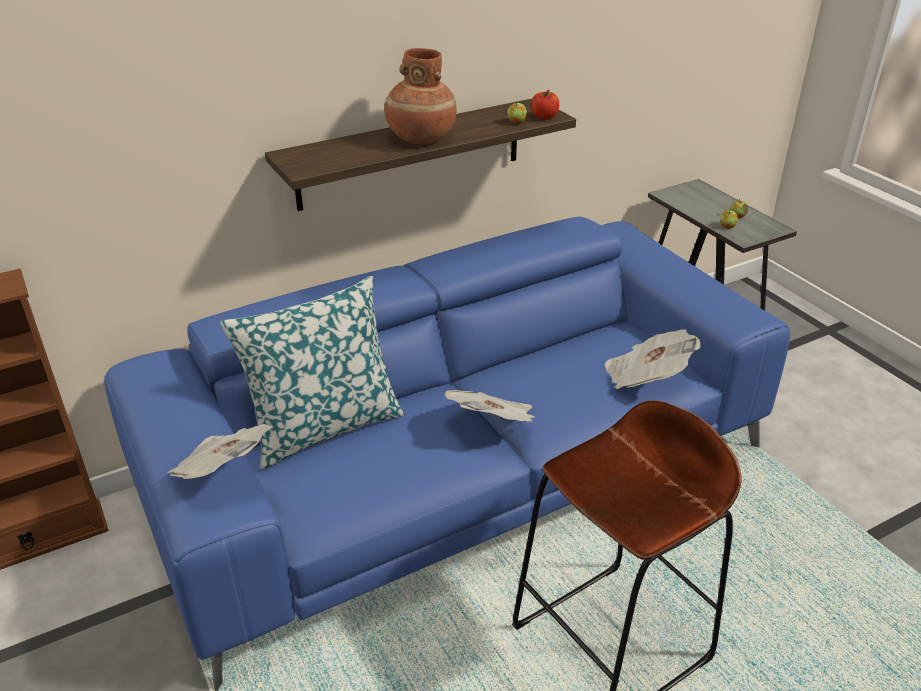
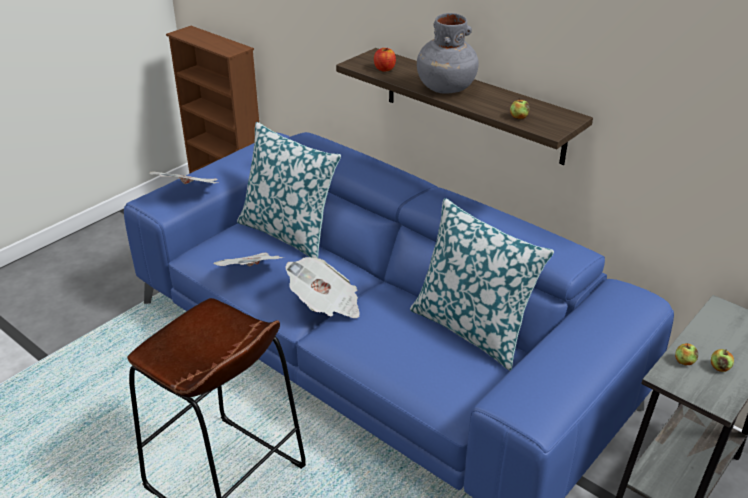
camera: 70 degrees right, 0 degrees up
brown vase [384,48,456,144] -> grey vase [417,13,479,94]
apple [531,90,559,119] -> apple moved to [374,47,396,72]
newspaper [604,329,701,389] -> newspaper moved to [214,253,284,266]
none -> pillow [410,198,554,371]

